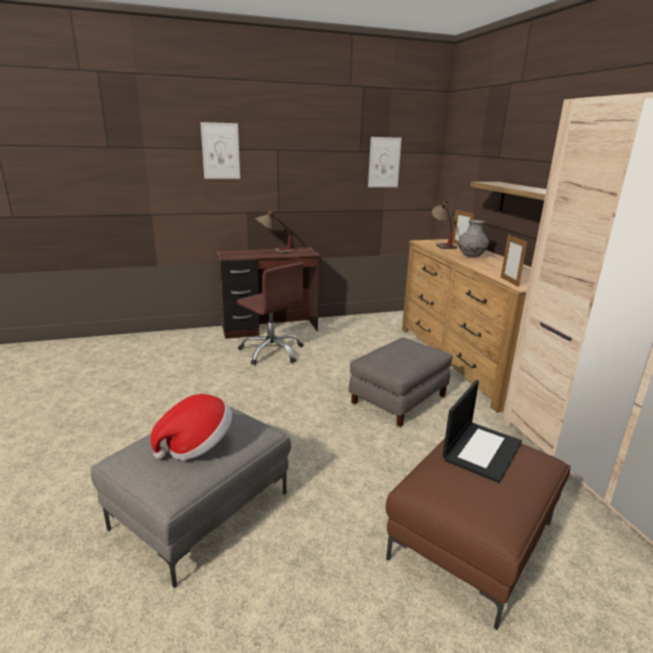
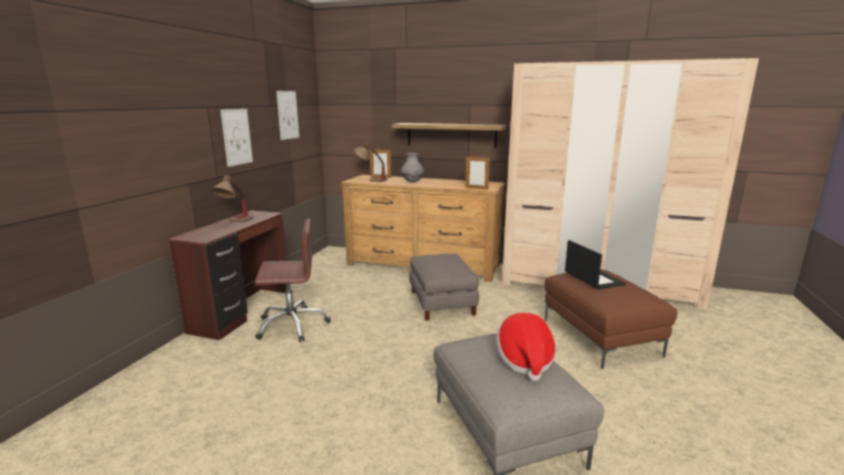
camera: 55 degrees left, 5 degrees down
picture [200,122,240,179] -> picture moved to [220,109,253,167]

